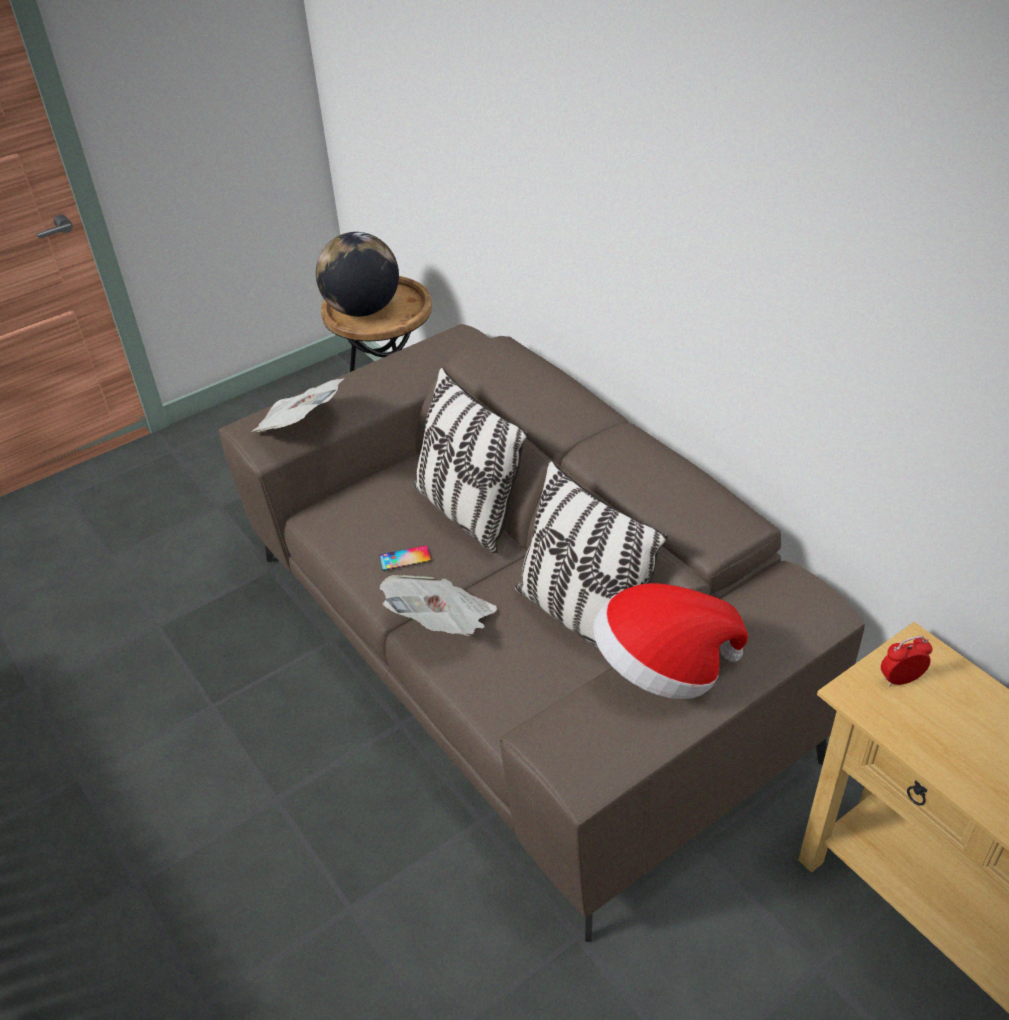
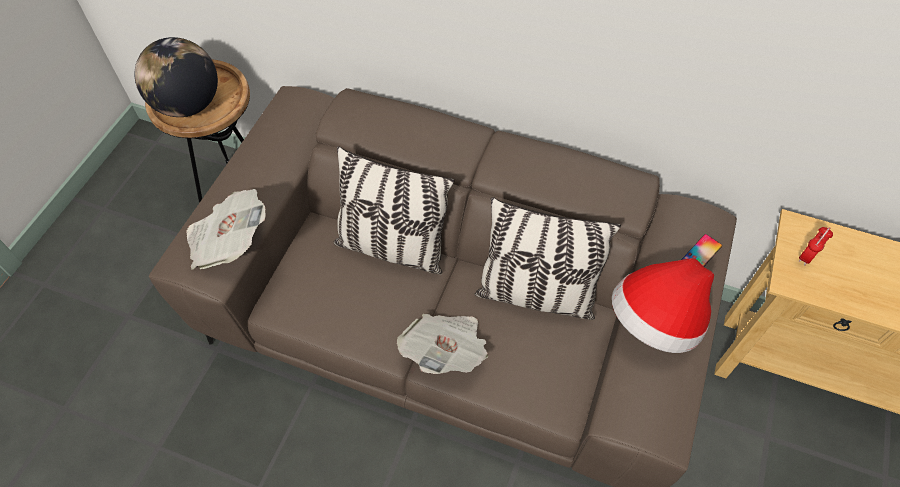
camera: 35 degrees left, 15 degrees up
phone [379,545,431,571] -> phone moved to [682,234,722,267]

